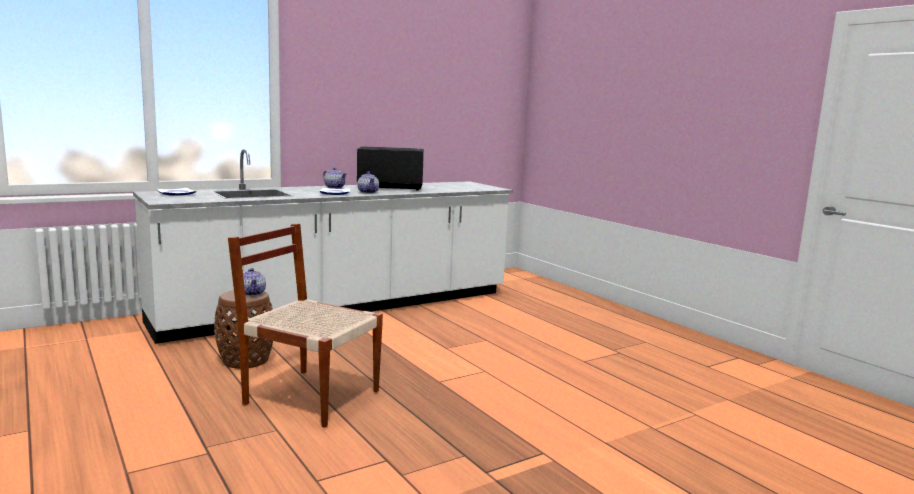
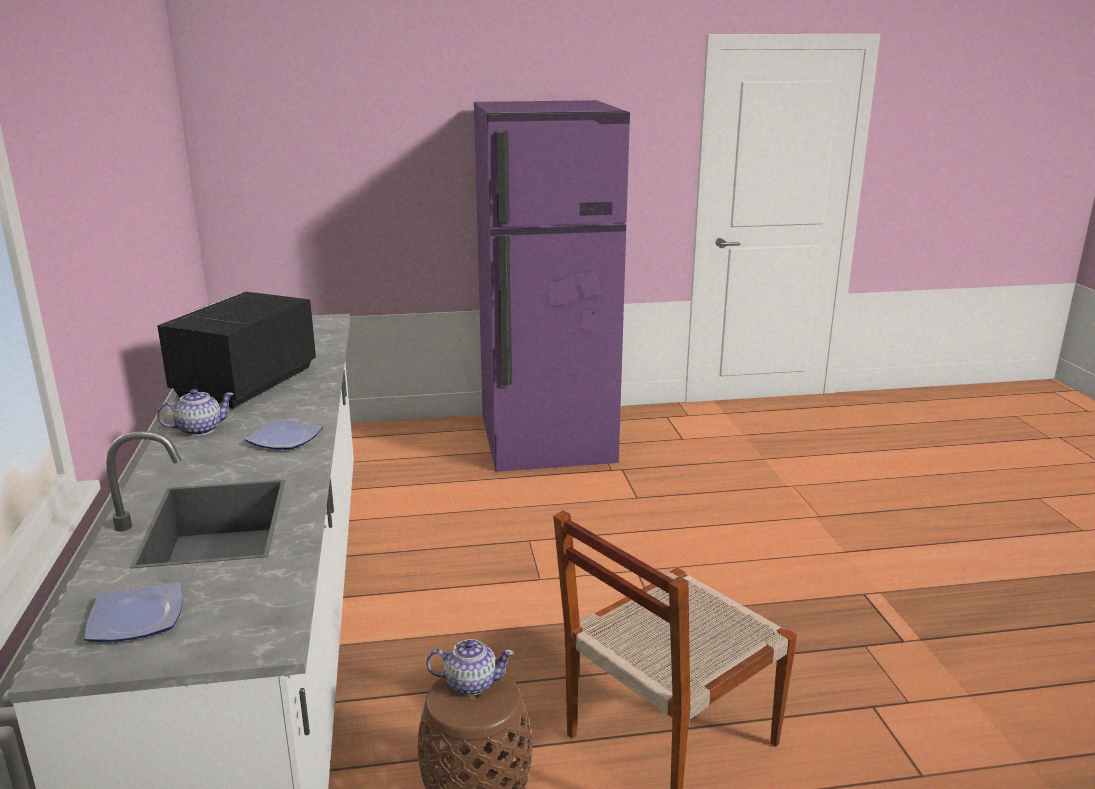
camera: 65 degrees left, 10 degrees up
teapot [357,172,379,194] -> none
none -> purple fridge [474,100,630,472]

